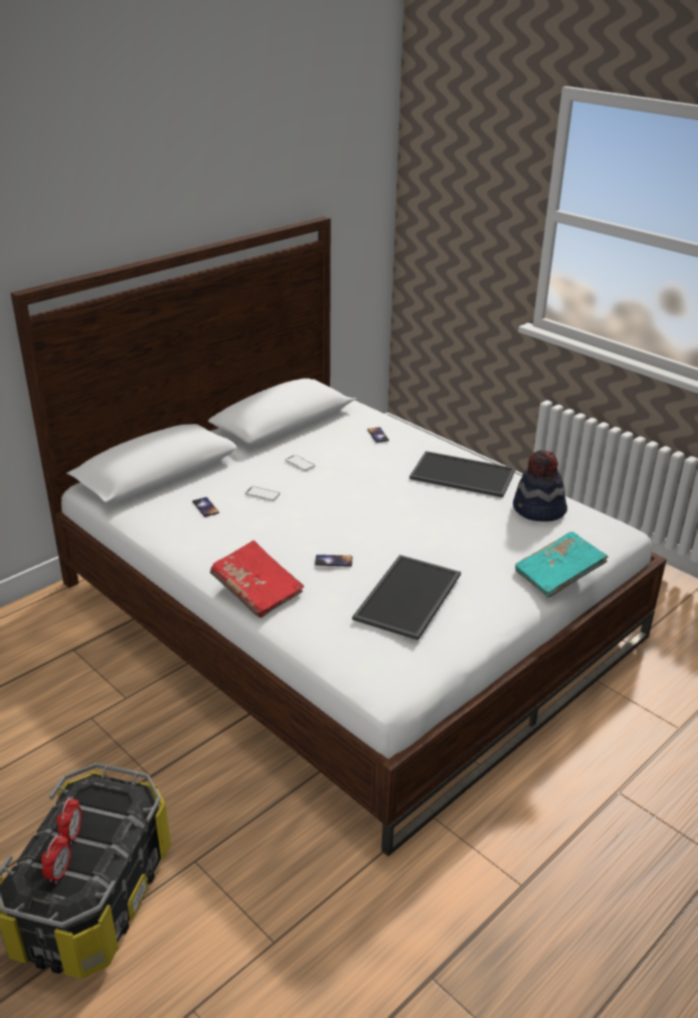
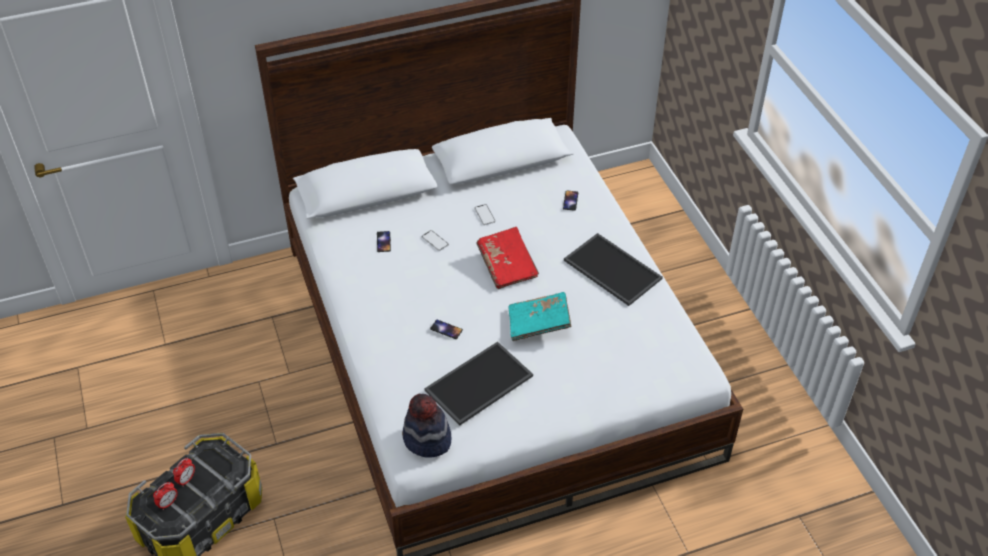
camera: 25 degrees right, 15 degrees up
red book [210,540,304,618] -> red book moved to [476,227,539,289]
hat [513,450,567,522] -> hat moved to [402,394,452,458]
turquoise book [515,532,608,598] -> turquoise book moved to [508,292,571,341]

